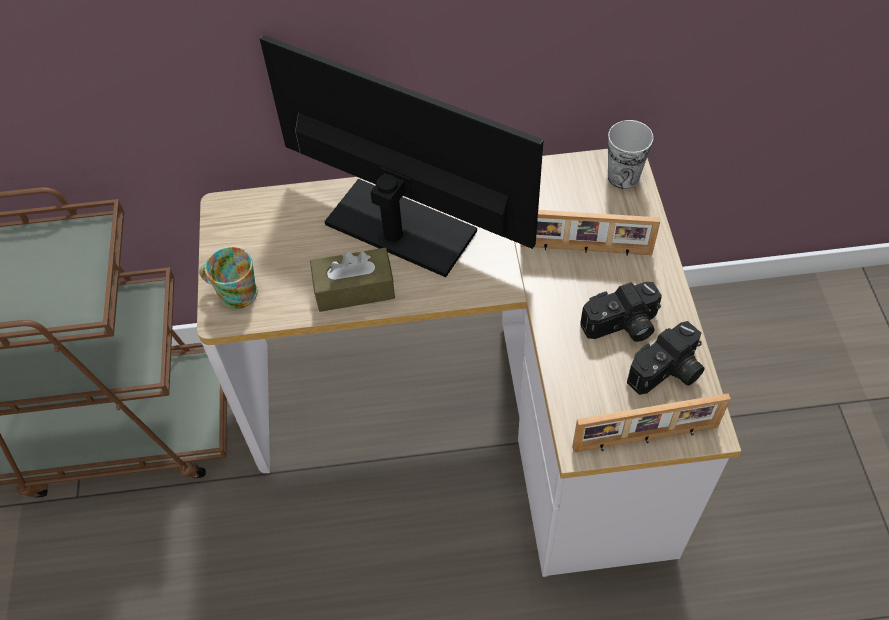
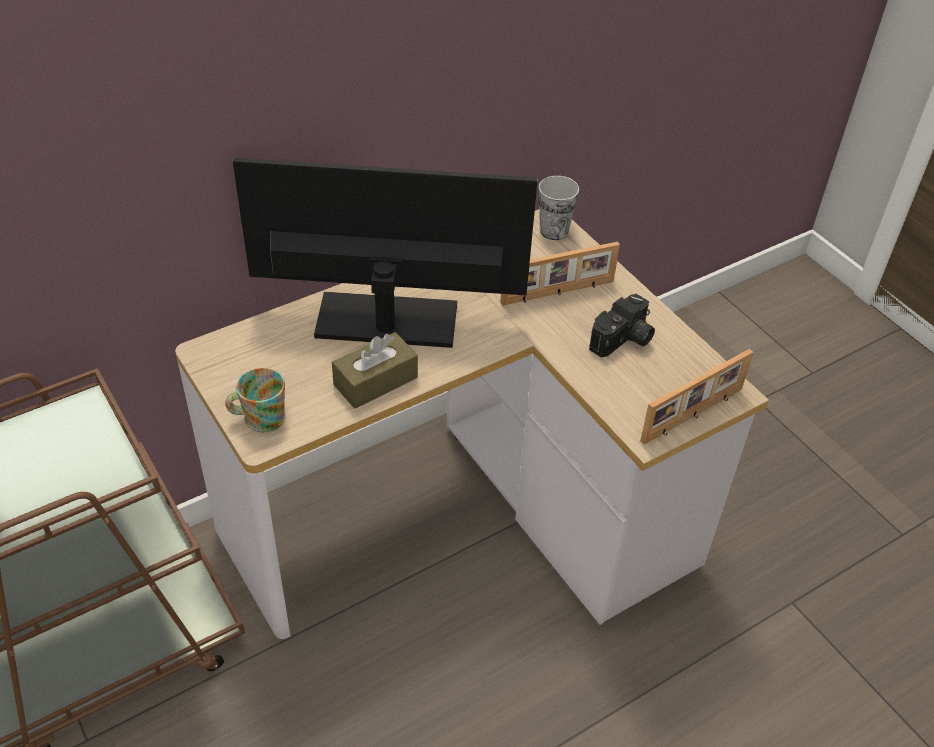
camera: 30 degrees left, 10 degrees down
camera [627,321,705,395] -> none

